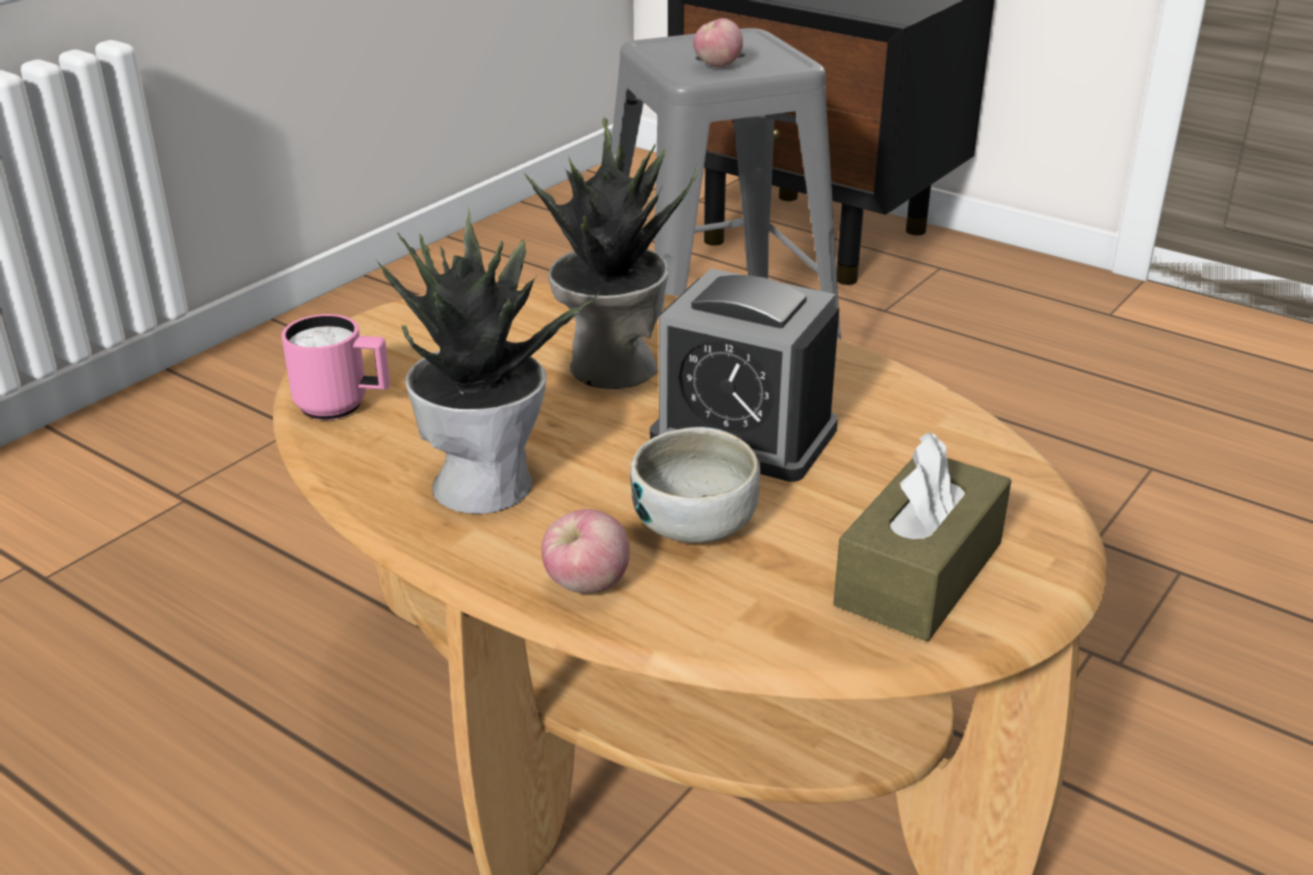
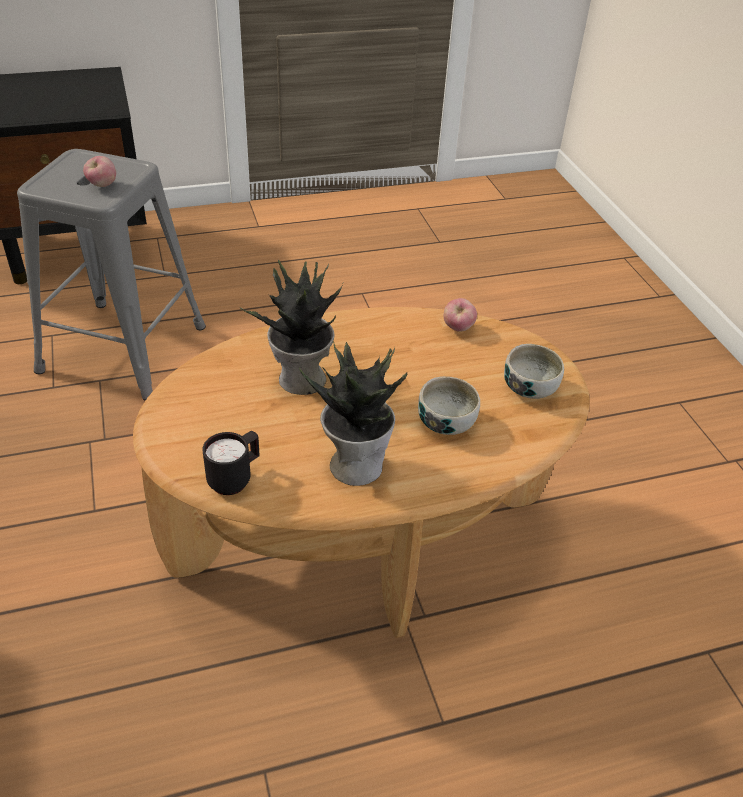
camera: 55 degrees left, 10 degrees up
pink mug [281,314,390,420] -> black mug [202,431,260,495]
apple [541,509,630,593] -> apple moved to [444,298,477,332]
alarm clock [650,268,839,482] -> none
brown tissue box [833,432,1012,642] -> bowl [504,344,564,399]

